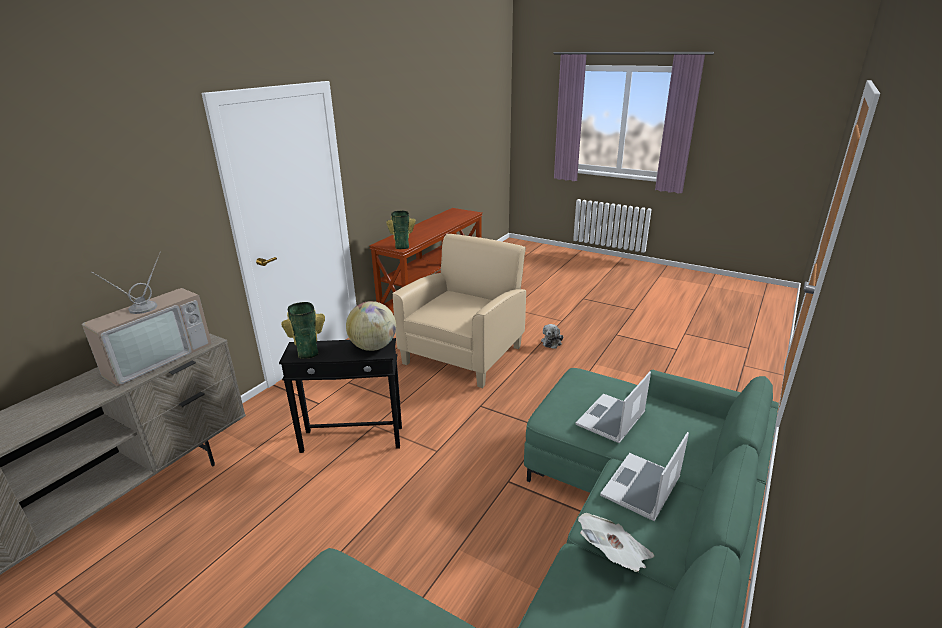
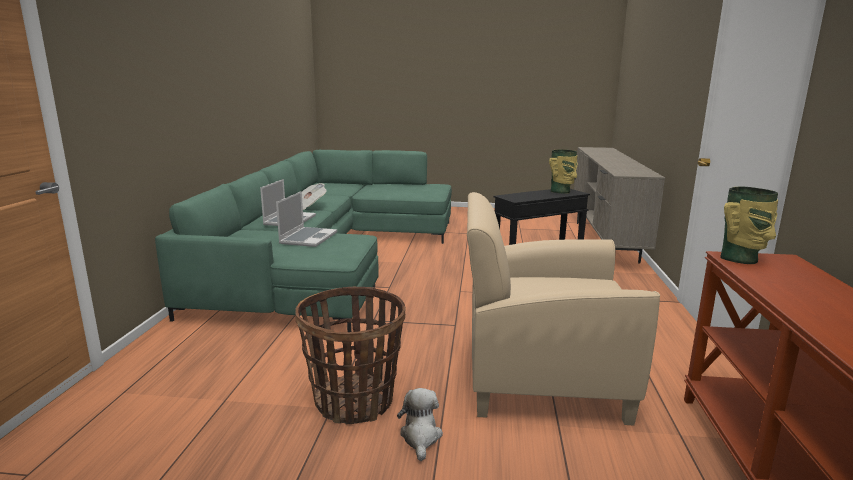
camera: 155 degrees right, 10 degrees down
television [82,251,212,387] -> none
globe [346,301,396,351] -> none
beige armchair [392,234,526,388] -> beige armchair turned 90 degrees clockwise [467,192,660,425]
none -> basket [295,287,406,424]

